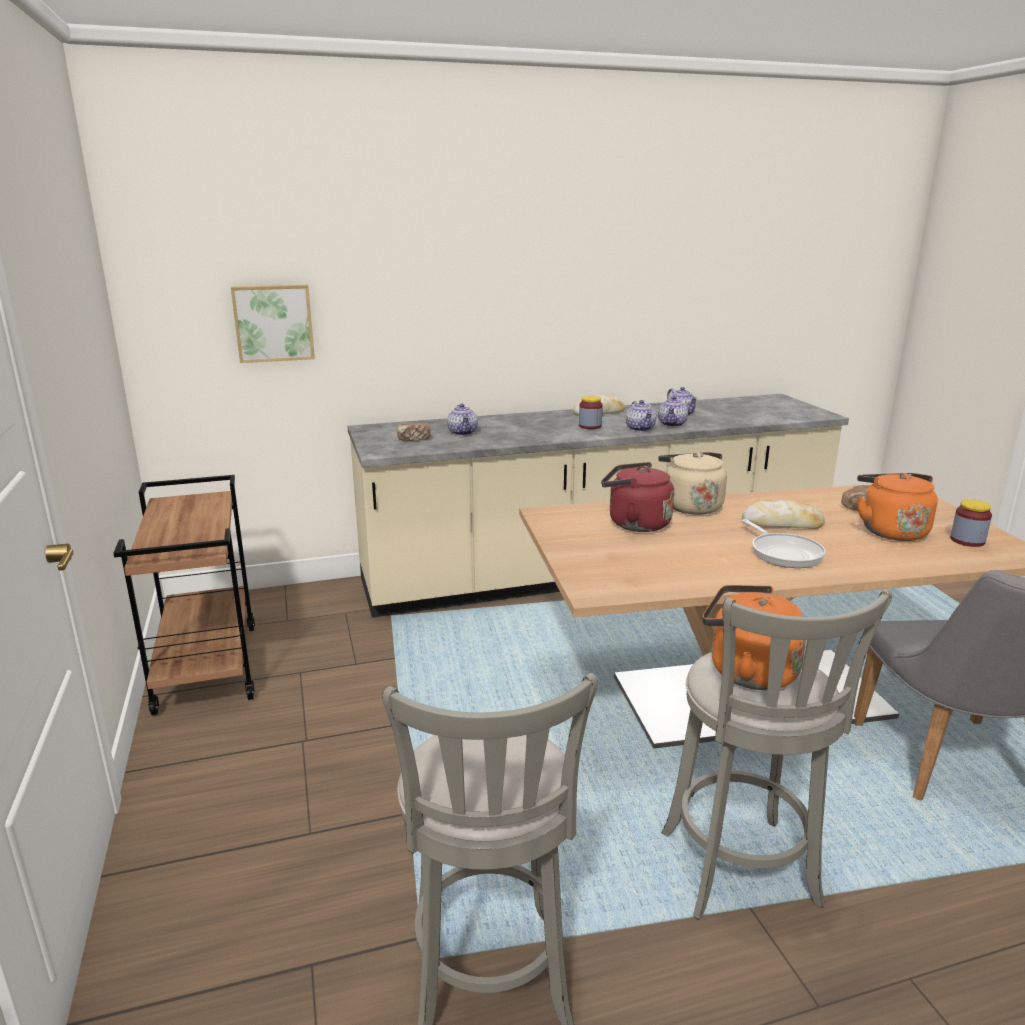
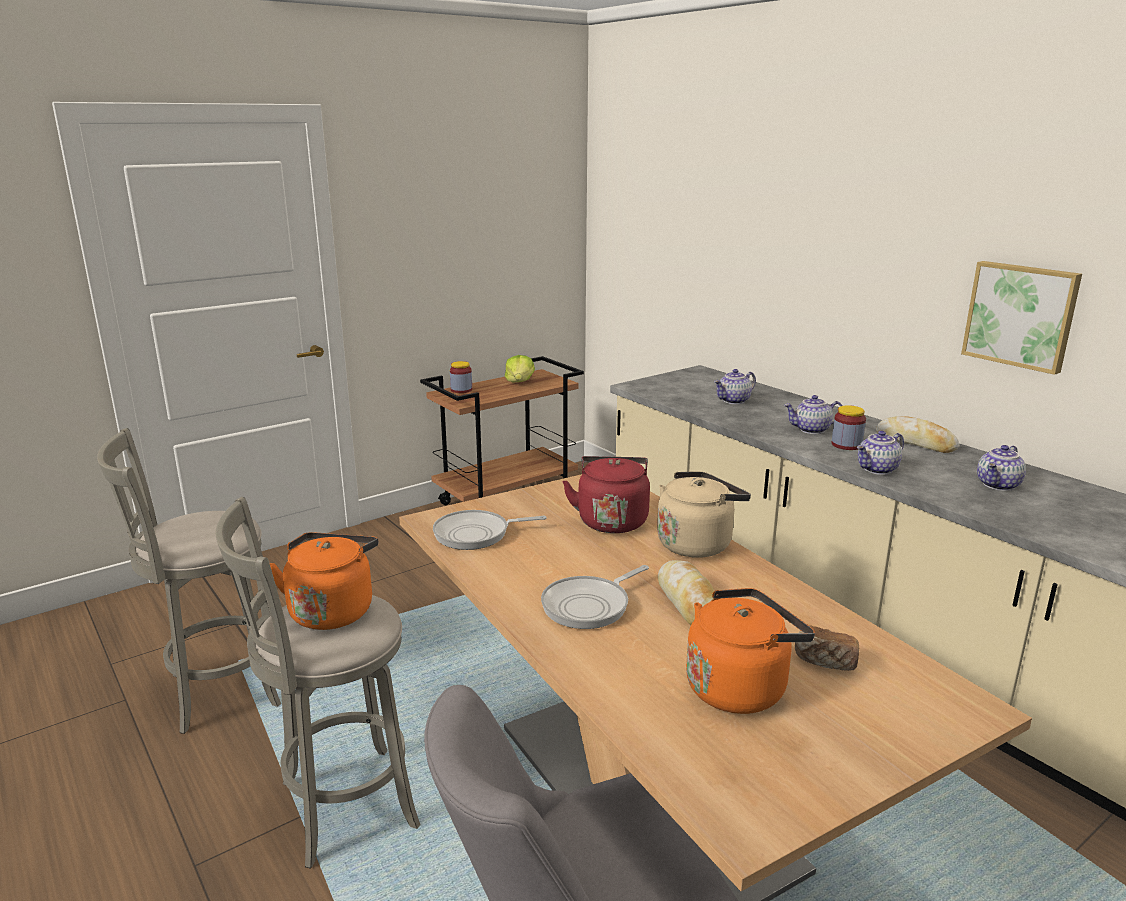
camera: 70 degrees right, 0 degrees up
picture [231,285,315,363] -> picture moved to [961,261,1082,375]
bread [397,423,431,441] -> none
teapot [658,396,688,427] -> teapot moved to [784,395,842,434]
jar [950,499,992,547] -> jar moved to [450,361,472,393]
none -> frying pan [433,510,547,550]
none -> lettuce [505,355,535,382]

